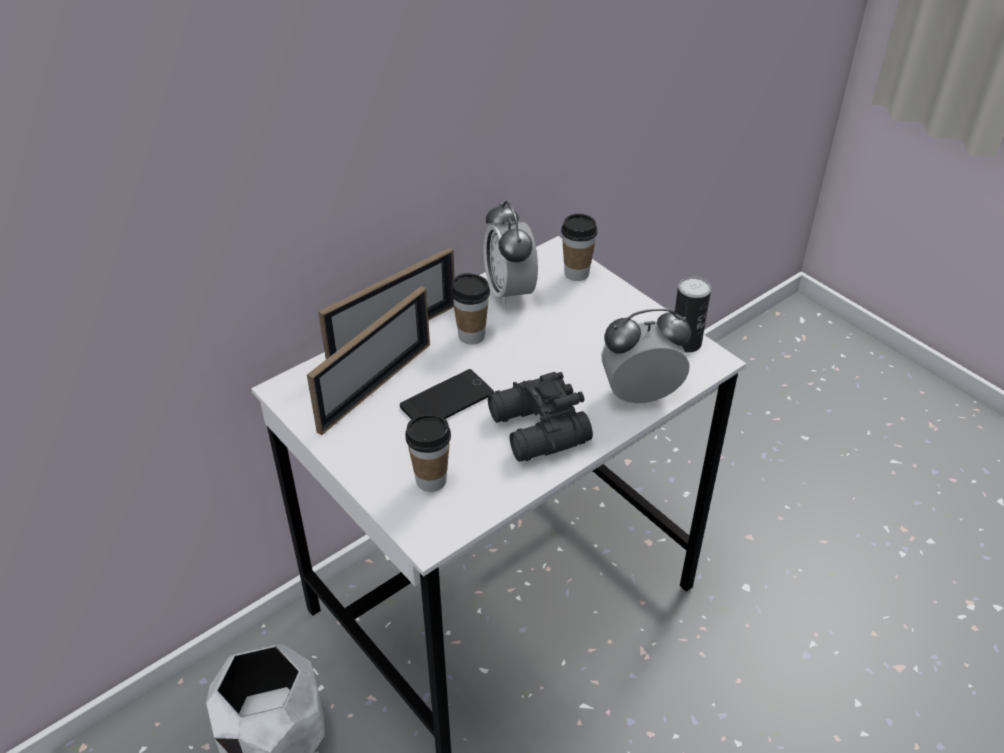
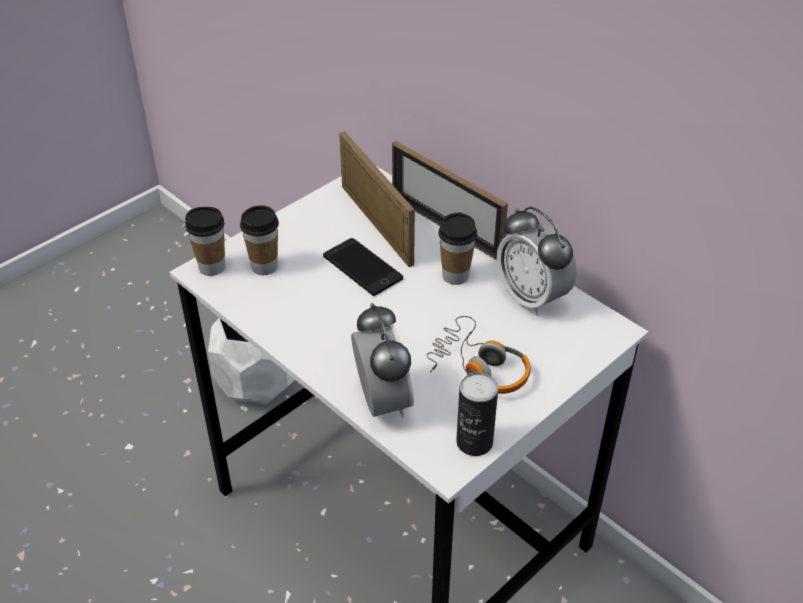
camera: 85 degrees right, 0 degrees up
picture frame [307,286,430,435] -> picture frame turned 150 degrees counterclockwise [339,131,415,267]
alarm clock [484,201,538,307] -> alarm clock turned 105 degrees counterclockwise [497,207,577,316]
black binoculars [488,372,593,462] -> none
cup [561,214,598,281] -> cup moved to [185,207,225,276]
none -> headphones [426,316,531,394]

